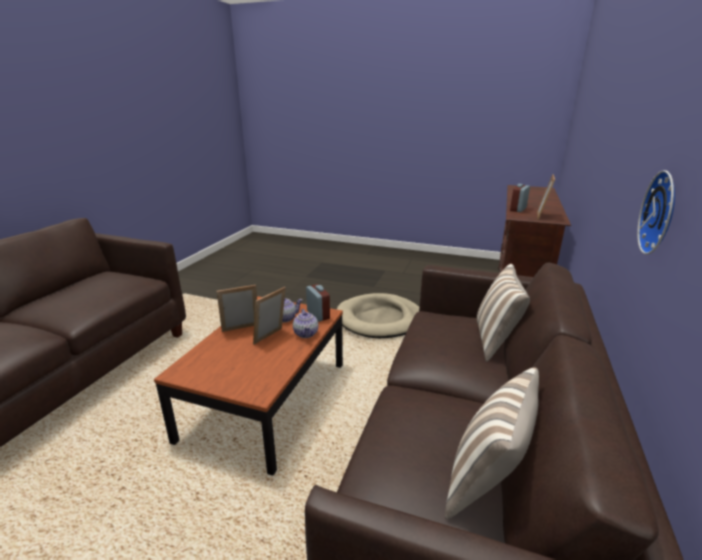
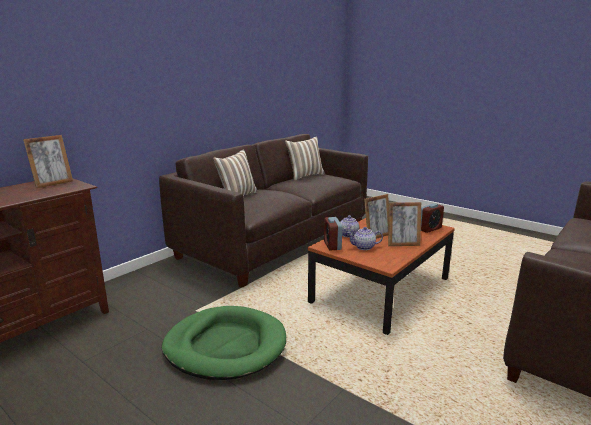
camera: 160 degrees left, 5 degrees down
beige dog bed [337,293,419,338] -> green dog bed [162,306,286,380]
alarm clock [510,184,530,212] -> alarm clock moved to [421,203,444,233]
wall clock [637,170,675,254] -> none

